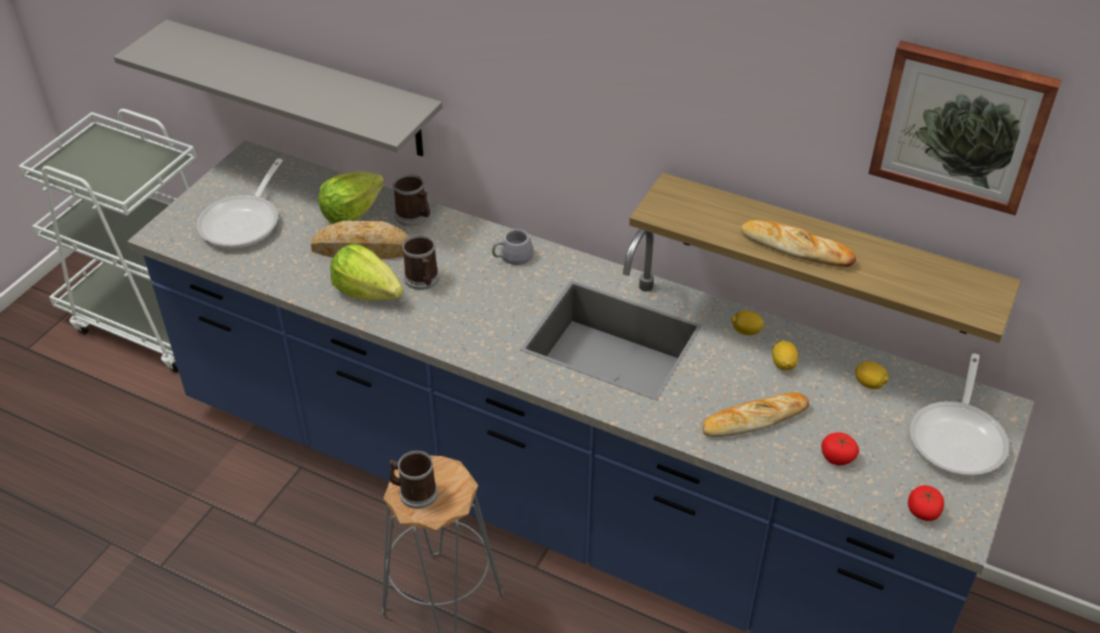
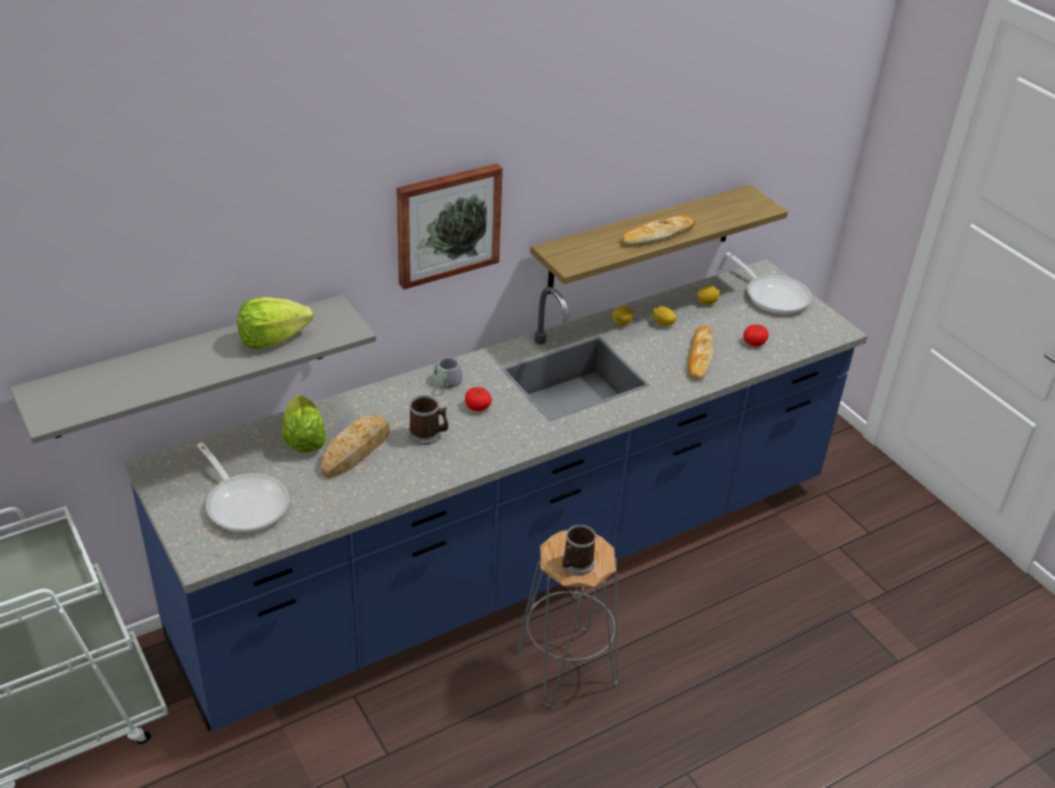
camera: 60 degrees left, 5 degrees down
lettuce [330,244,403,301] -> lettuce moved to [237,297,313,349]
mug [393,174,430,226] -> none
picture [868,41,1062,216] -> picture moved to [397,164,503,289]
tomato [908,485,944,521] -> tomato moved to [465,387,492,411]

